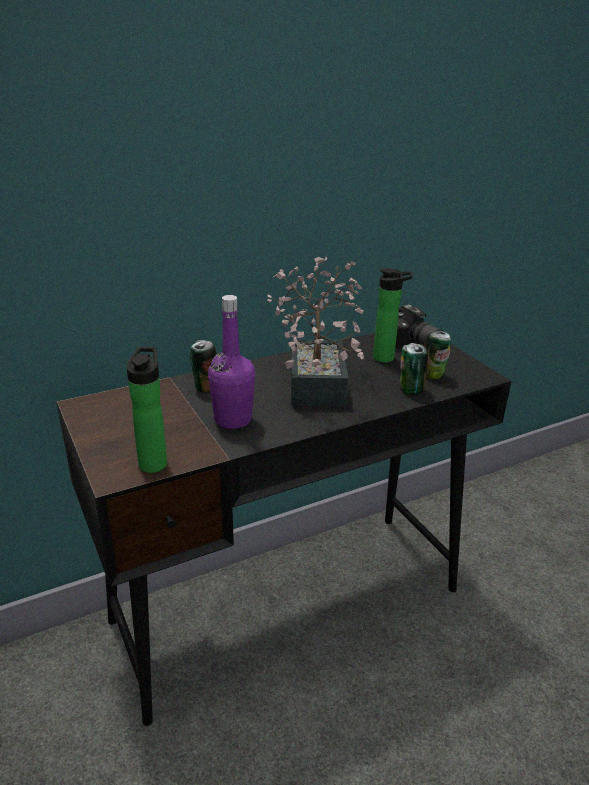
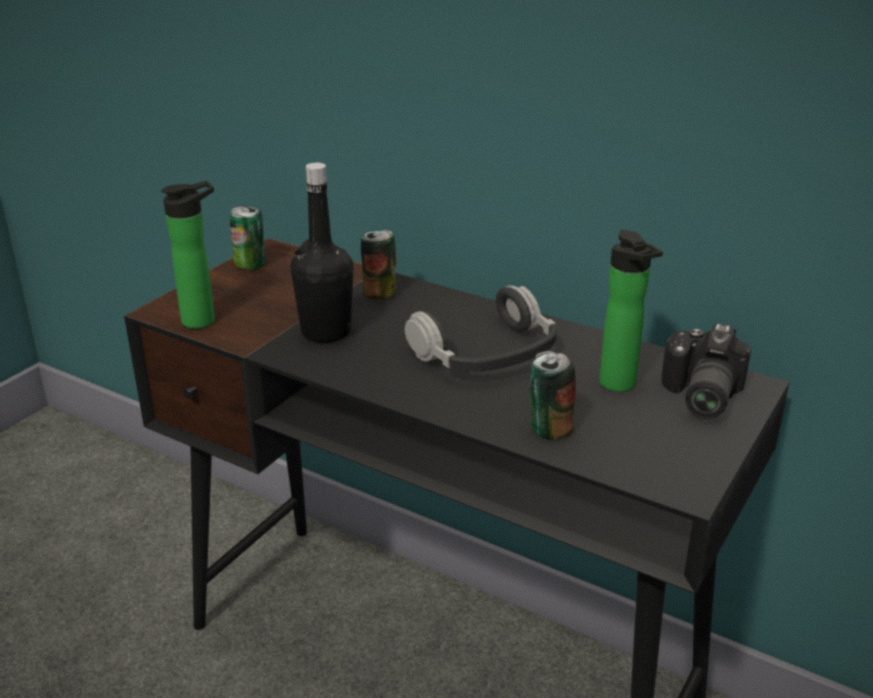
camera: 60 degrees right, 0 degrees up
purple bottle [208,295,255,429] -> black bottle [291,163,353,343]
potted plant [267,257,364,406] -> headphones [405,286,557,372]
can [424,331,451,379] -> can moved to [230,205,265,270]

